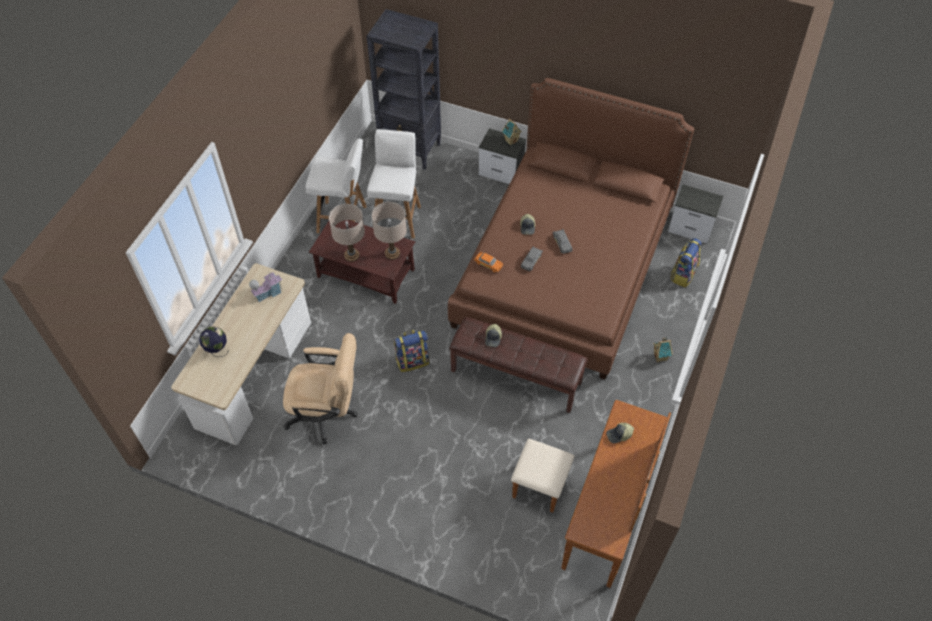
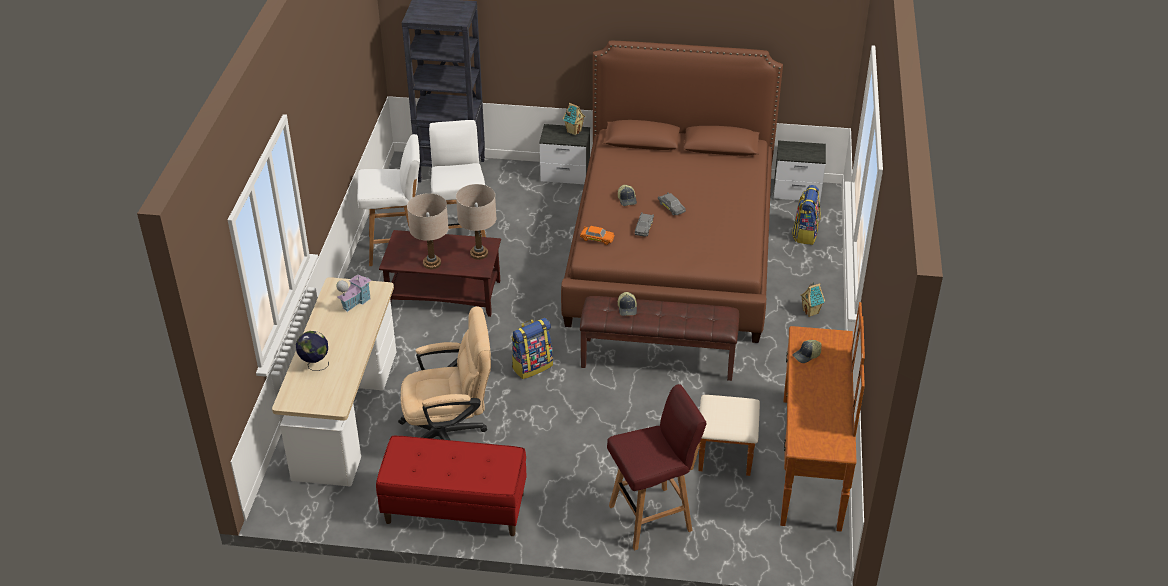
camera: 15 degrees left, 15 degrees down
none -> red bench [376,436,526,536]
none -> red stool [607,384,707,550]

